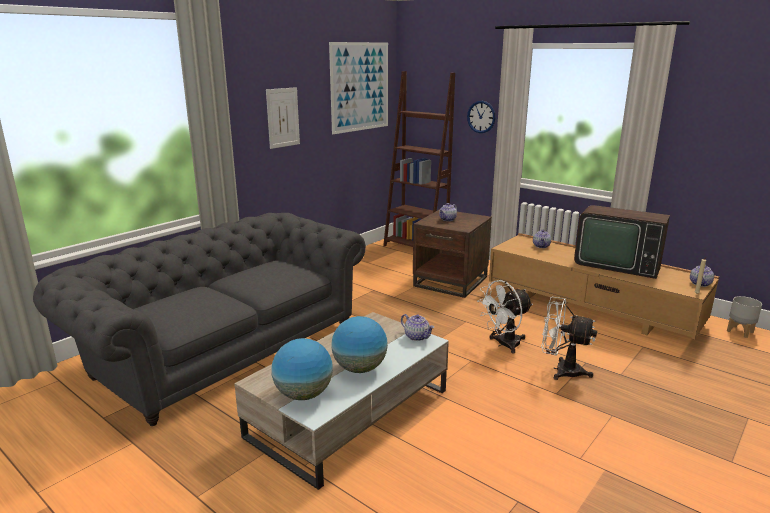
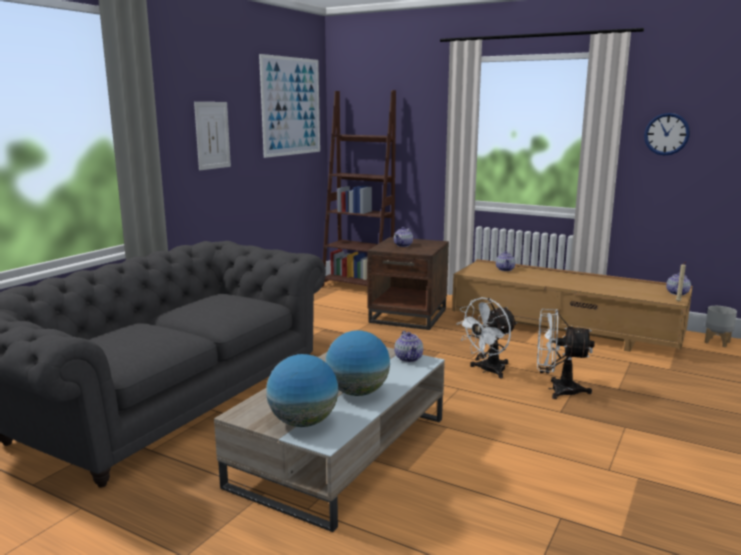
camera: 10 degrees left, 5 degrees down
teapot [401,314,434,341] -> teapot turned 45 degrees clockwise [394,331,423,362]
wall clock [467,101,495,133] -> wall clock moved to [644,113,690,156]
television [574,205,670,279] -> none

